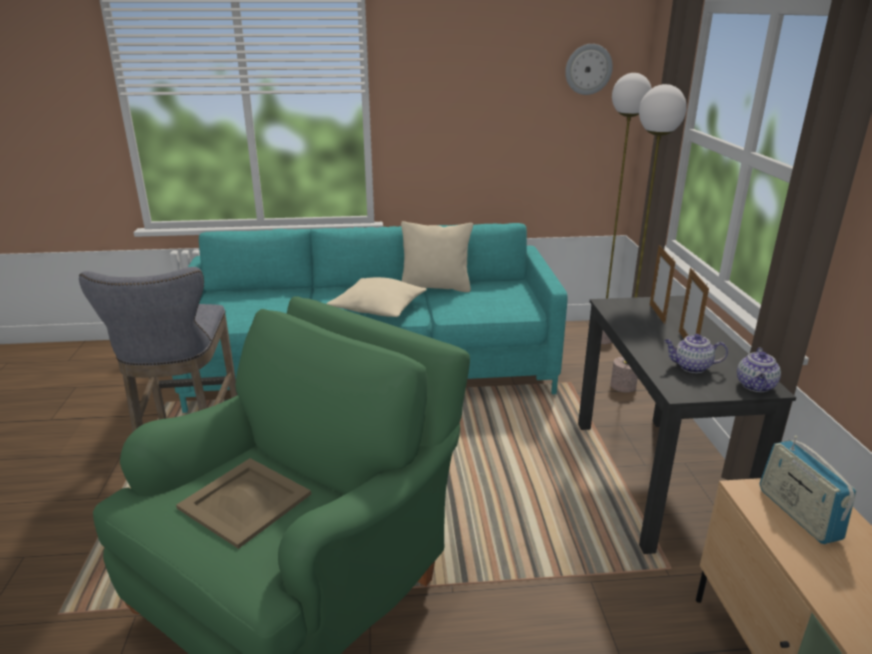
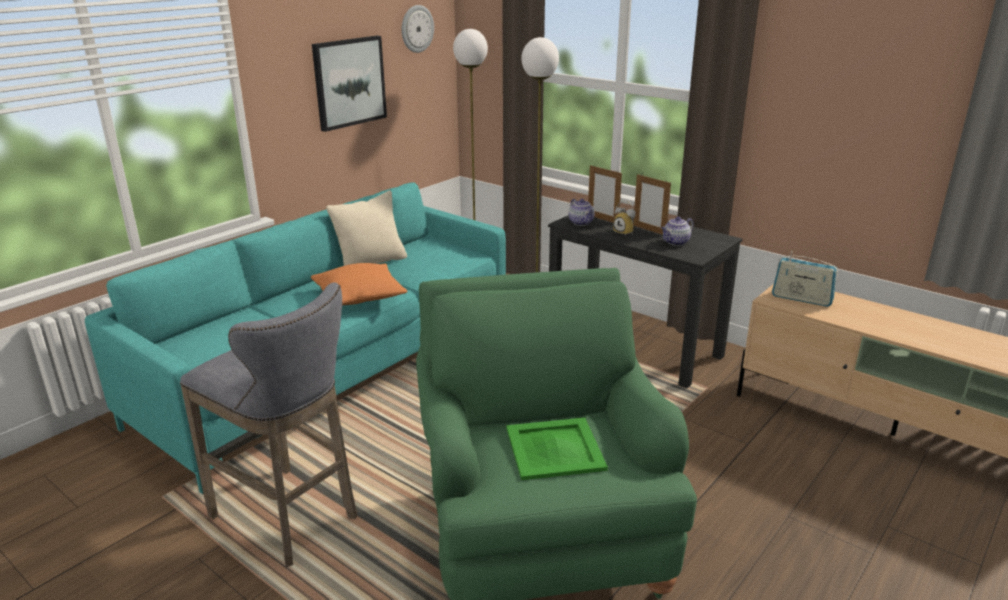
camera: 45 degrees left, 0 degrees up
beige tray [176,458,311,549] -> green tray [507,418,608,480]
beige pillow [326,277,427,317] -> orange pillow [311,263,407,305]
teapot [737,348,781,392] -> teapot moved to [569,199,595,226]
none -> picture [312,36,387,132]
none -> alarm clock [613,201,636,236]

